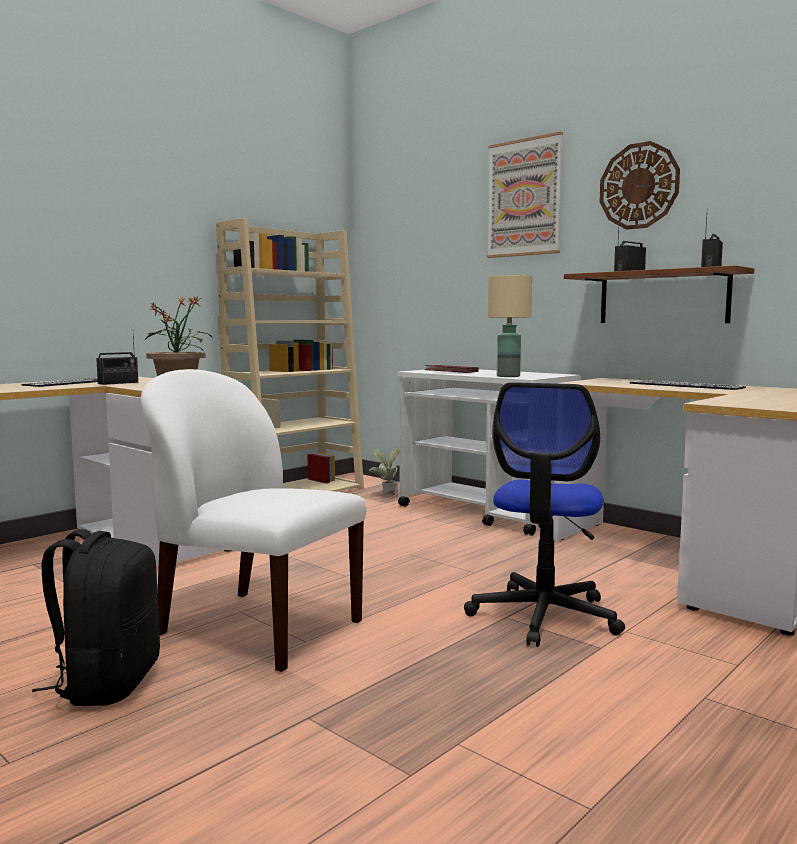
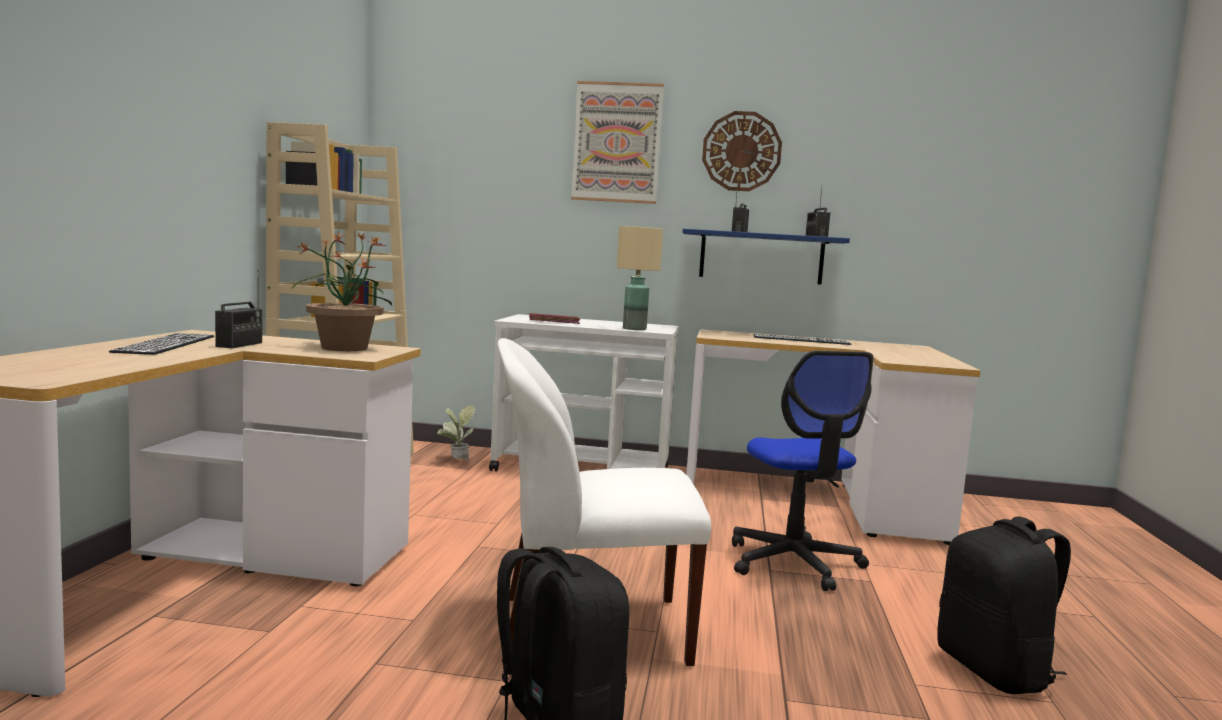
camera: 35 degrees left, 0 degrees up
brown shelf [564,265,754,323] -> blue shelf [683,229,850,285]
none -> black backpack [937,516,1071,694]

